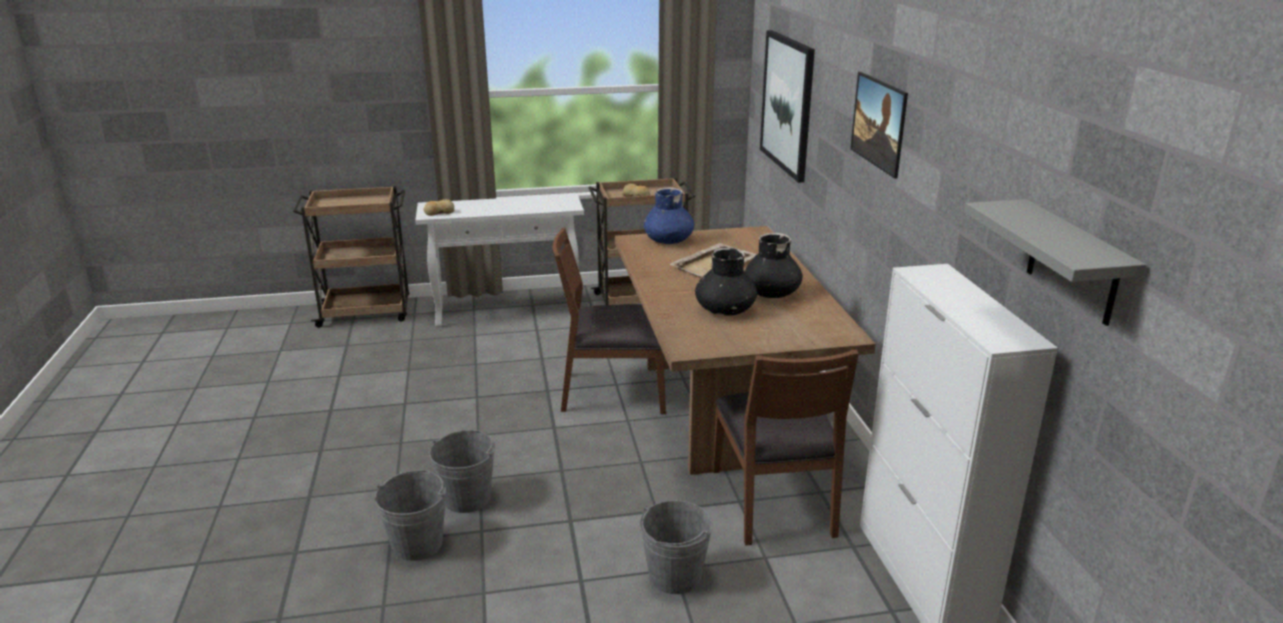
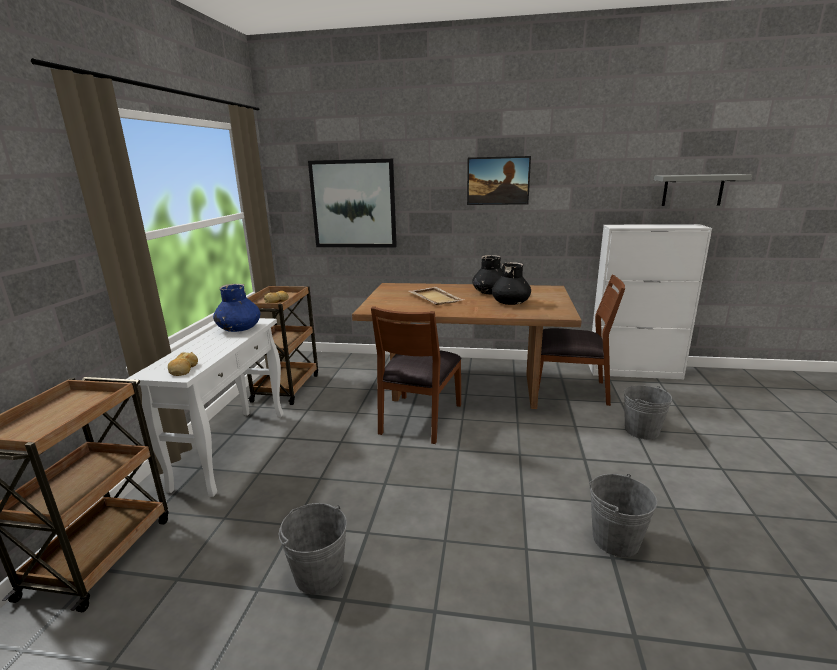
camera: 70 degrees left, 5 degrees down
grey bucket [429,430,495,513] -> grey bucket moved to [279,503,347,594]
blue vase [644,187,694,244] -> blue vase moved to [213,284,260,332]

